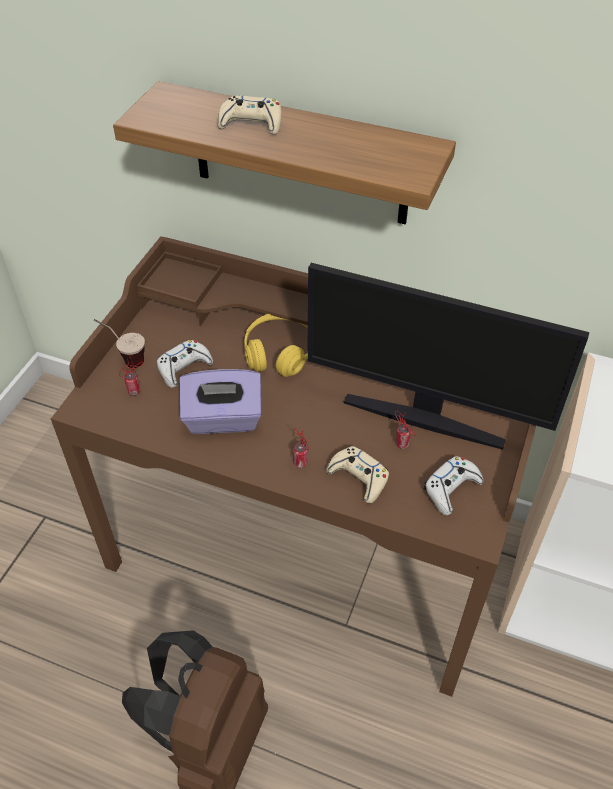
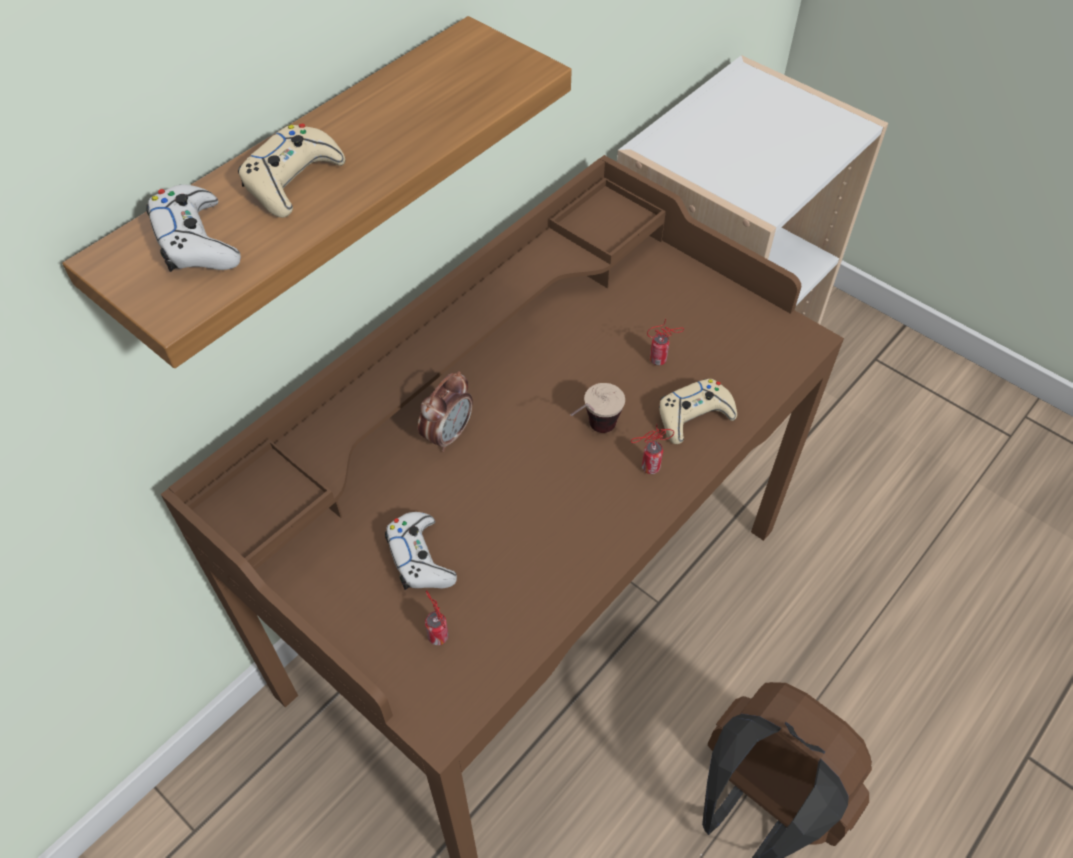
camera: 70 degrees left, 5 degrees up
cup [94,319,145,368] -> cup moved to [570,383,625,433]
purple tissue box [180,369,262,434] -> none
yellow headphones [244,314,308,377] -> alarm clock [418,371,473,452]
monitor [307,263,589,450] -> none
white game controller [424,456,483,515] -> white game controller moved to [146,184,241,272]

